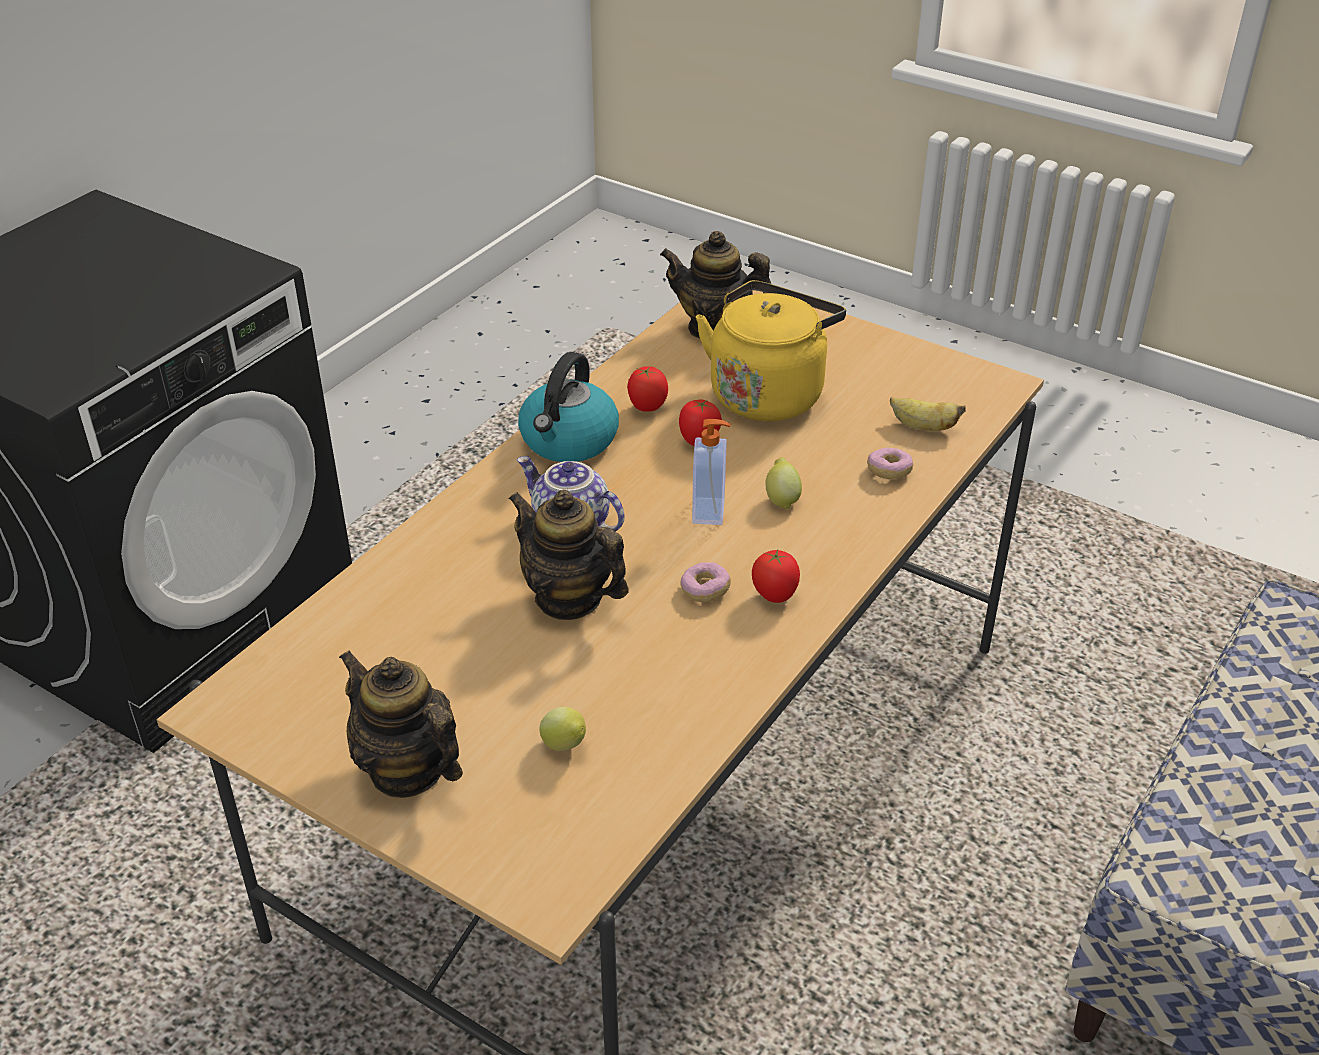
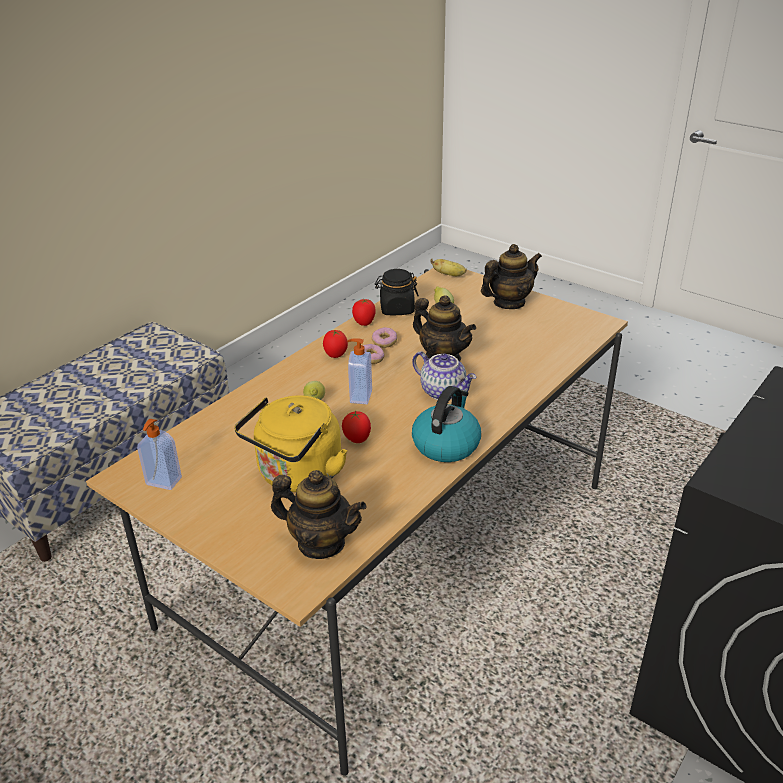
camera: 175 degrees left, 5 degrees down
teapot [339,650,463,798] -> teapot turned 75 degrees counterclockwise [481,244,542,309]
tomato [627,366,668,412] -> tomato moved to [352,299,376,326]
donut [867,448,913,479] -> donut moved to [372,327,397,348]
banana [890,397,966,431] -> banana moved to [431,259,467,276]
none -> soap dispenser [137,419,182,490]
none -> black jar [375,269,419,315]

